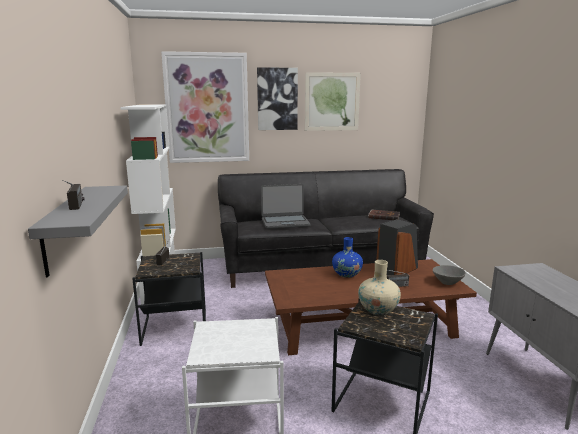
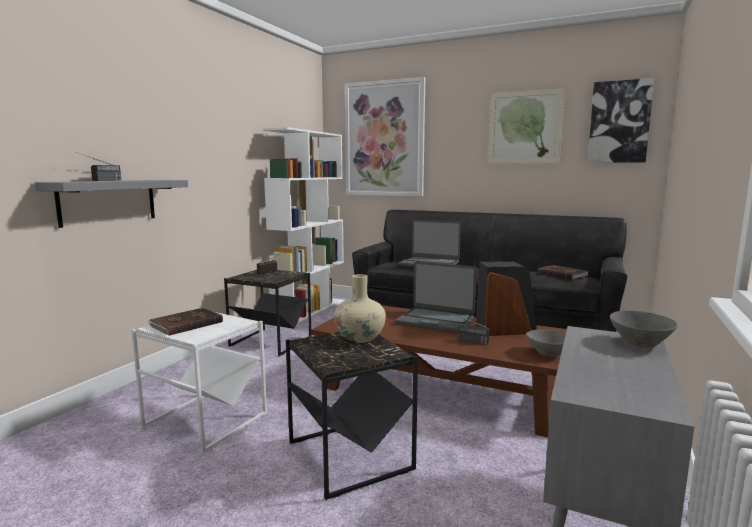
camera: 35 degrees right, 5 degrees down
picture [257,67,298,130] -> picture moved to [587,78,654,163]
blue vase [332,237,363,278] -> laptop [395,261,477,333]
none -> brown book [148,308,223,336]
none -> grey bowl [610,310,678,348]

